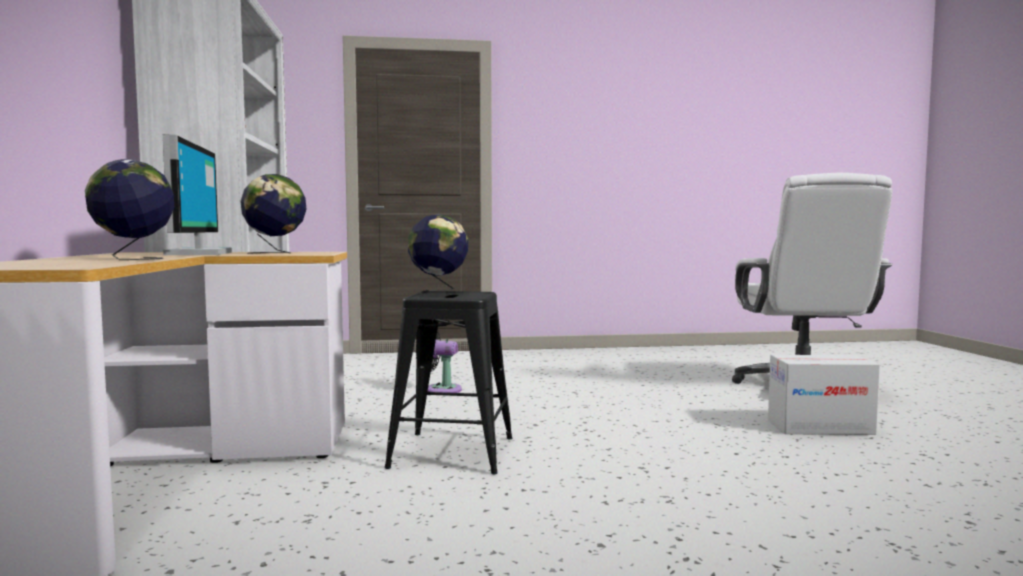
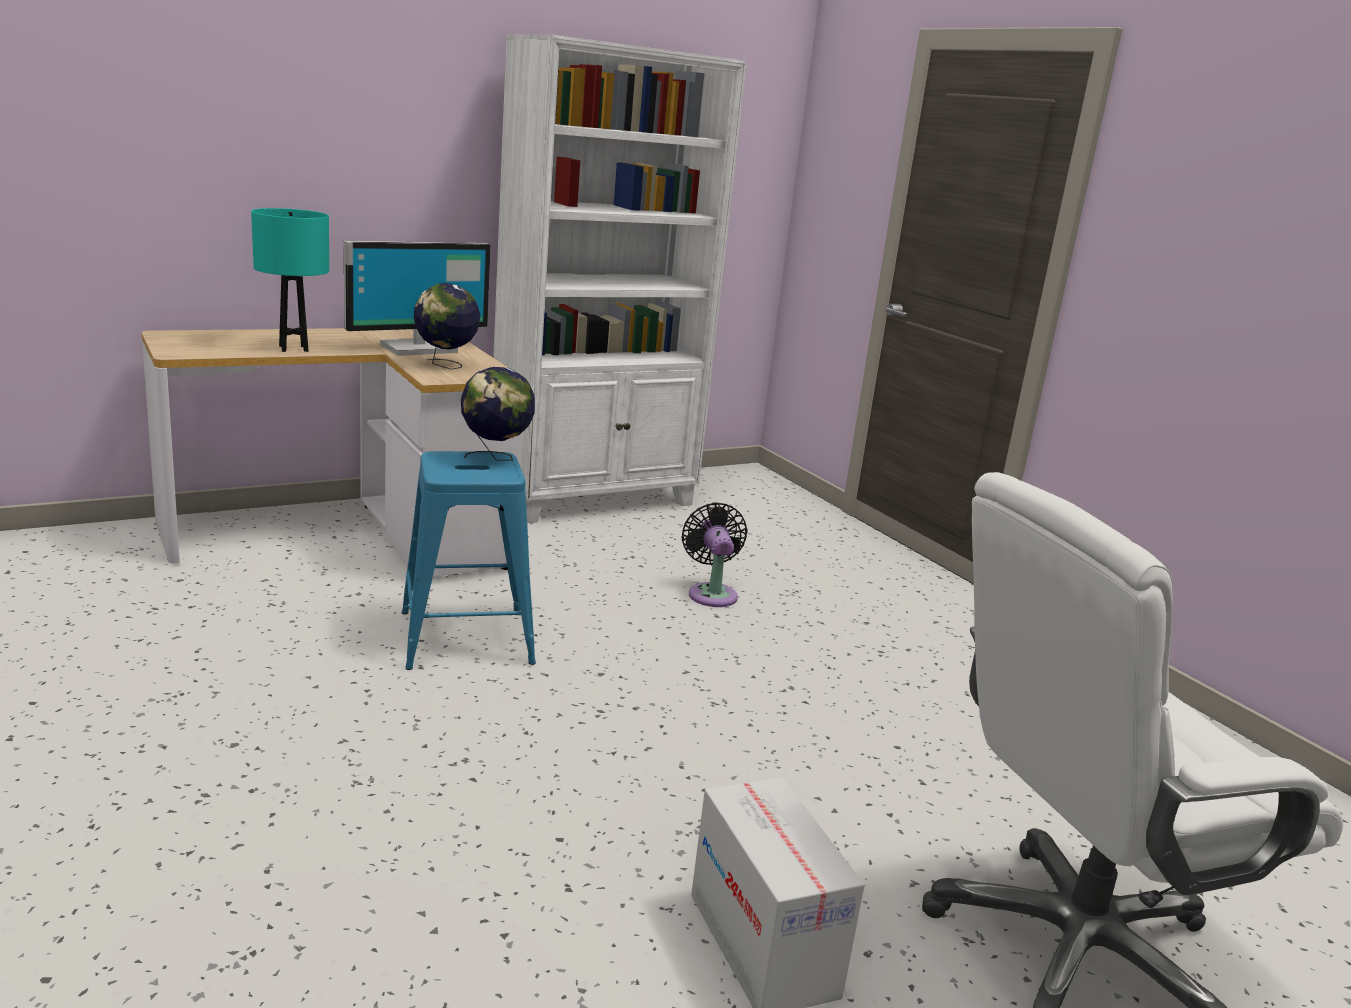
camera: 65 degrees right, 15 degrees up
globe [85,159,174,260] -> turquoise table lamp [251,208,329,352]
black stool [385,291,512,475] -> blue stool [402,451,536,670]

